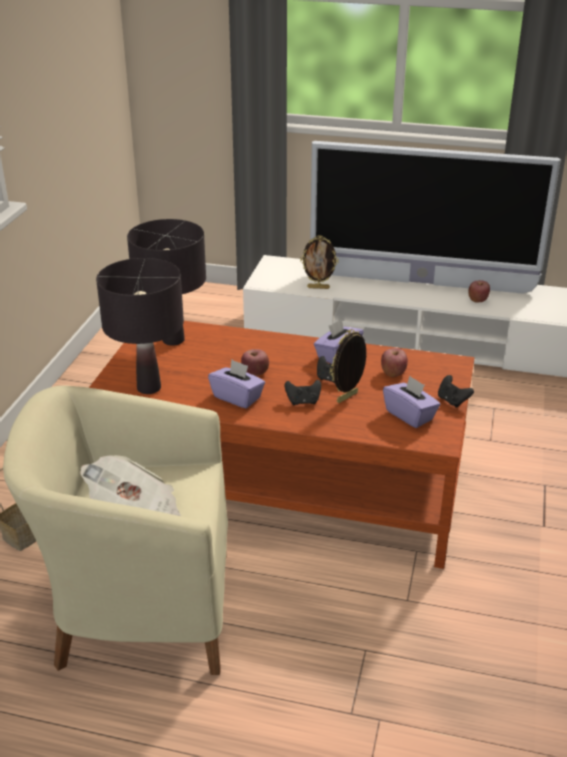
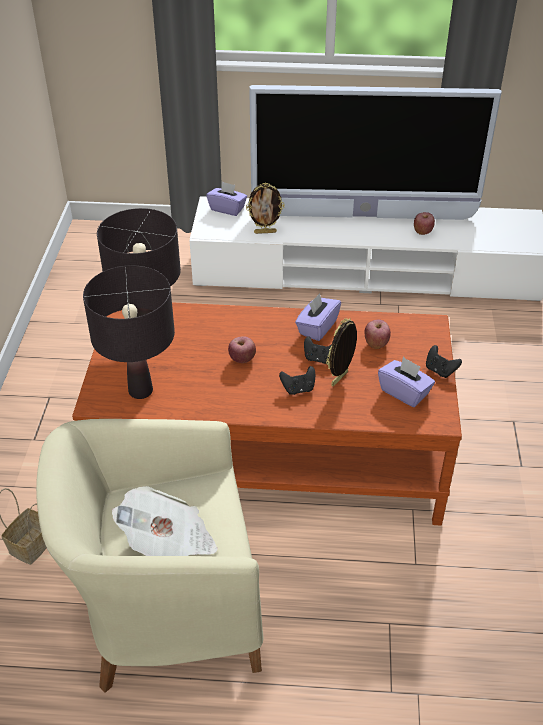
camera: 10 degrees left, 10 degrees up
purple tissue box [208,359,265,408] -> purple tissue box moved to [206,182,247,216]

